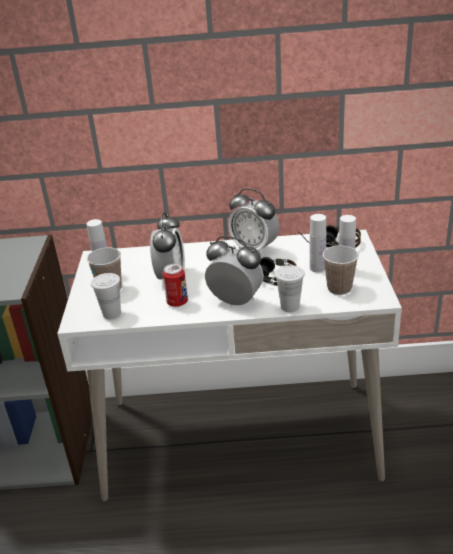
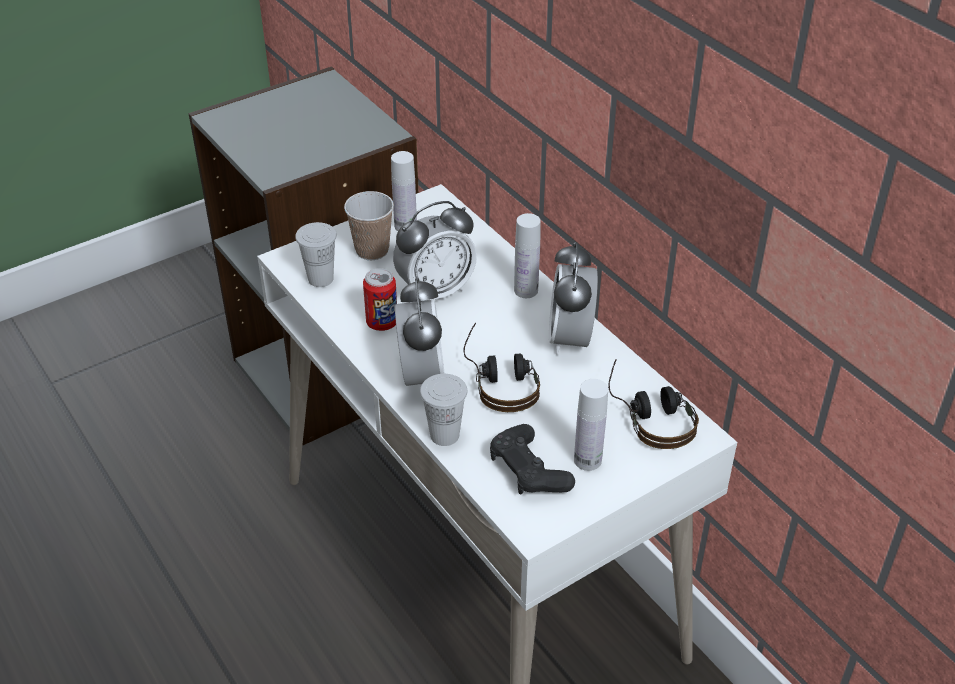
camera: 55 degrees right, 10 degrees up
white bottle [310,214,326,273] -> white bottle moved to [514,213,541,298]
cup [323,245,359,295] -> black game controller [490,424,575,495]

